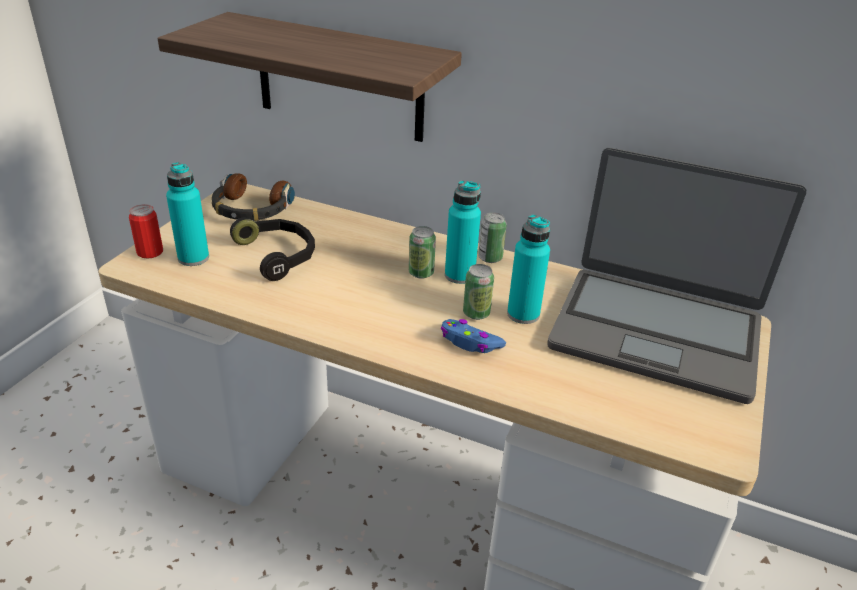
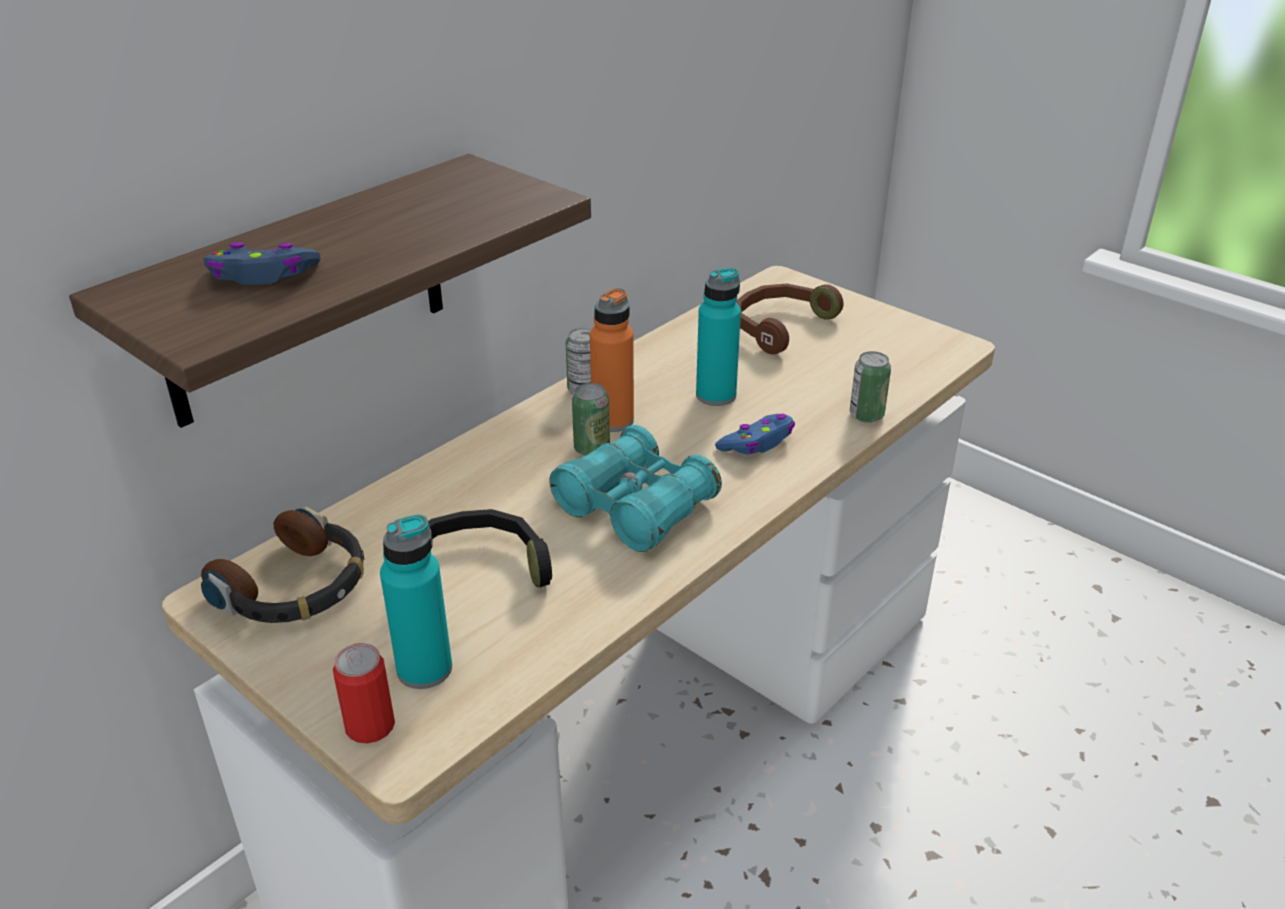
camera: 70 degrees left, 0 degrees up
turquoise bottle [445,180,481,284] -> orange bottle [590,288,634,432]
can [463,264,494,320] -> can moved to [850,351,891,423]
laptop [547,148,806,404] -> brown headphones [736,284,843,355]
none -> blue game controller [203,242,321,285]
none -> turquoise binoculars [549,425,722,552]

